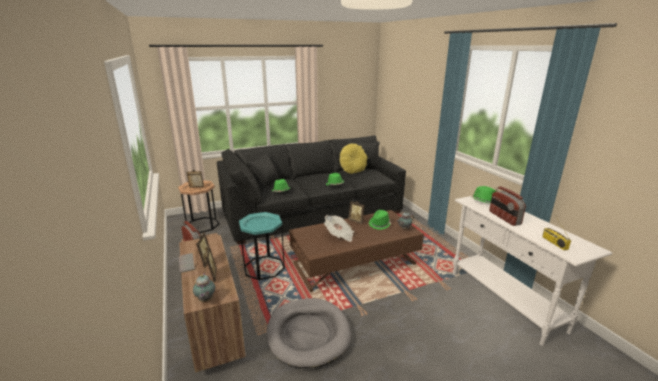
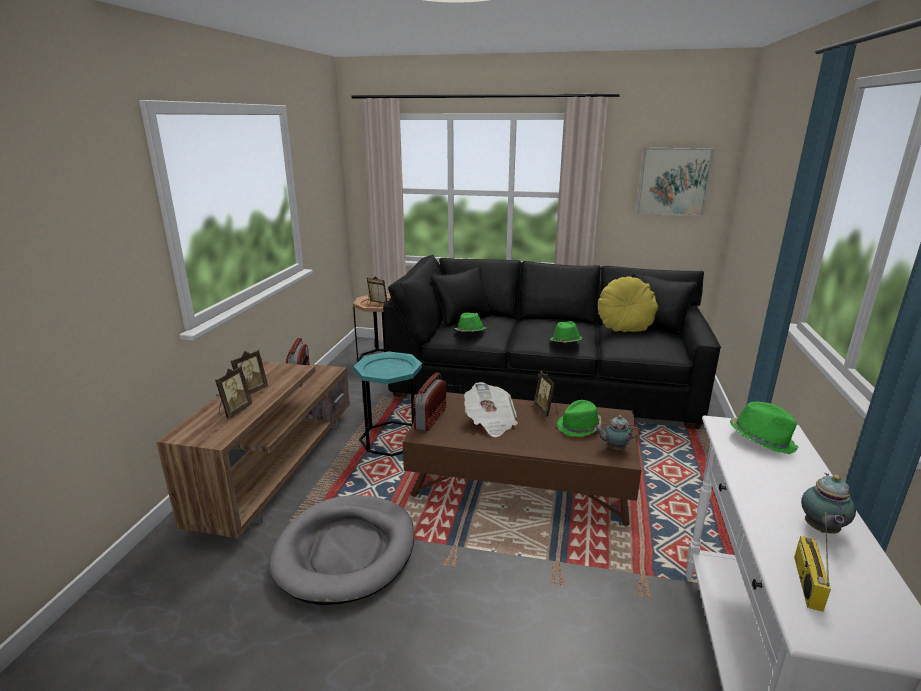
camera: 35 degrees right, 0 degrees up
teapot [193,273,215,301] -> teapot moved to [801,473,856,534]
radio [489,187,526,226] -> radio moved to [413,373,446,431]
none -> picture [637,148,714,216]

